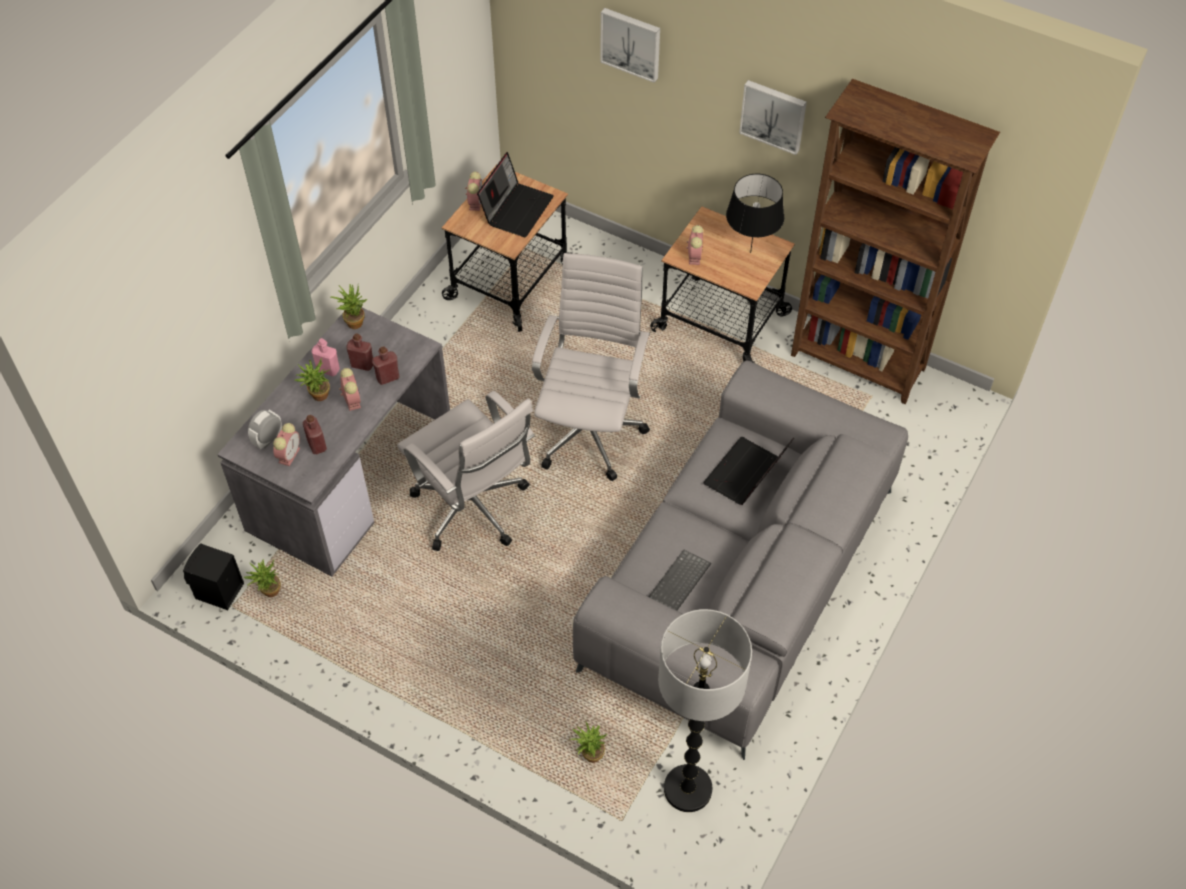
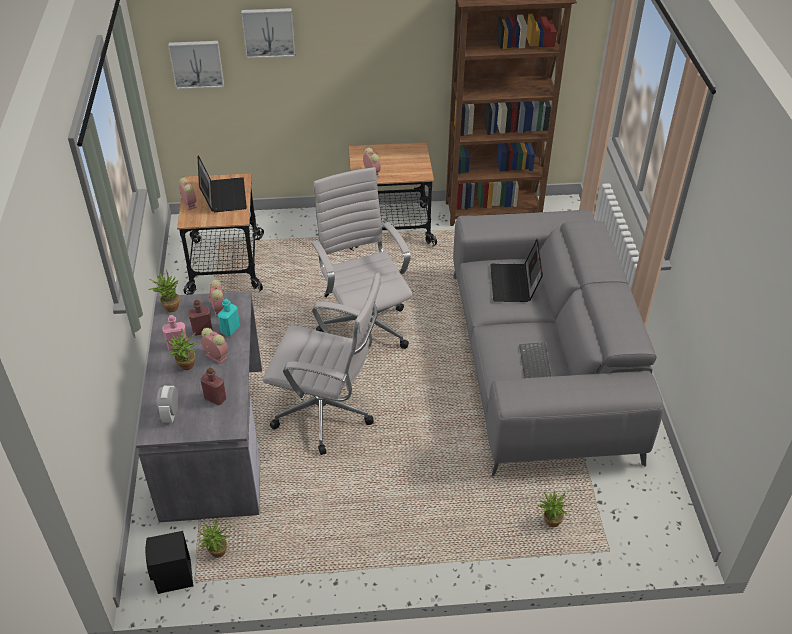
camera: 35 degrees left, 10 degrees down
alarm clock [273,423,300,466] -> alarm clock moved to [208,279,224,317]
red bottle [372,346,399,385] -> turquoise bottle [218,299,240,336]
floor lamp [658,609,752,812] -> none
black table lamp [726,174,784,253] -> none
picture [739,80,807,155] -> picture moved to [168,41,224,89]

